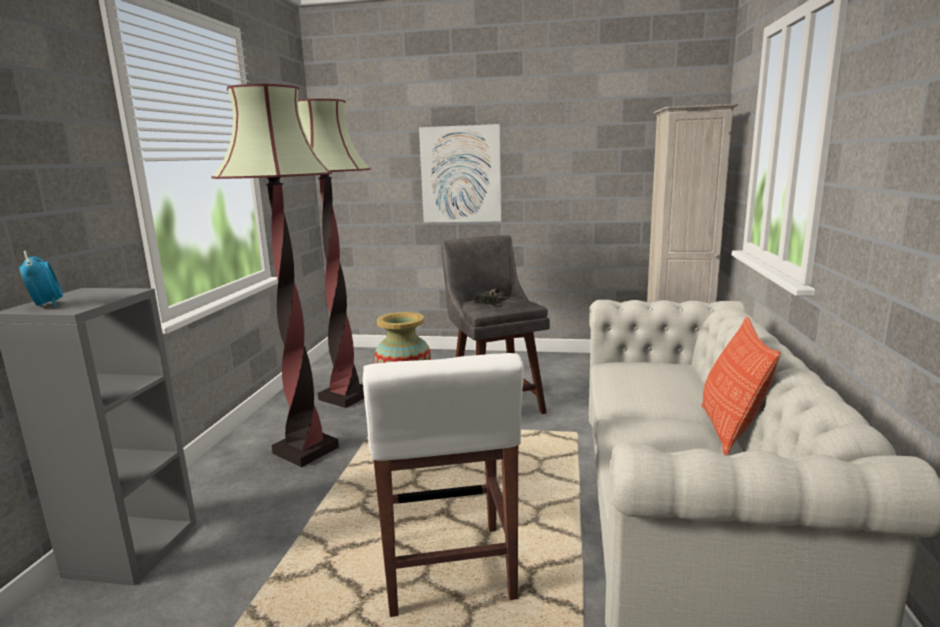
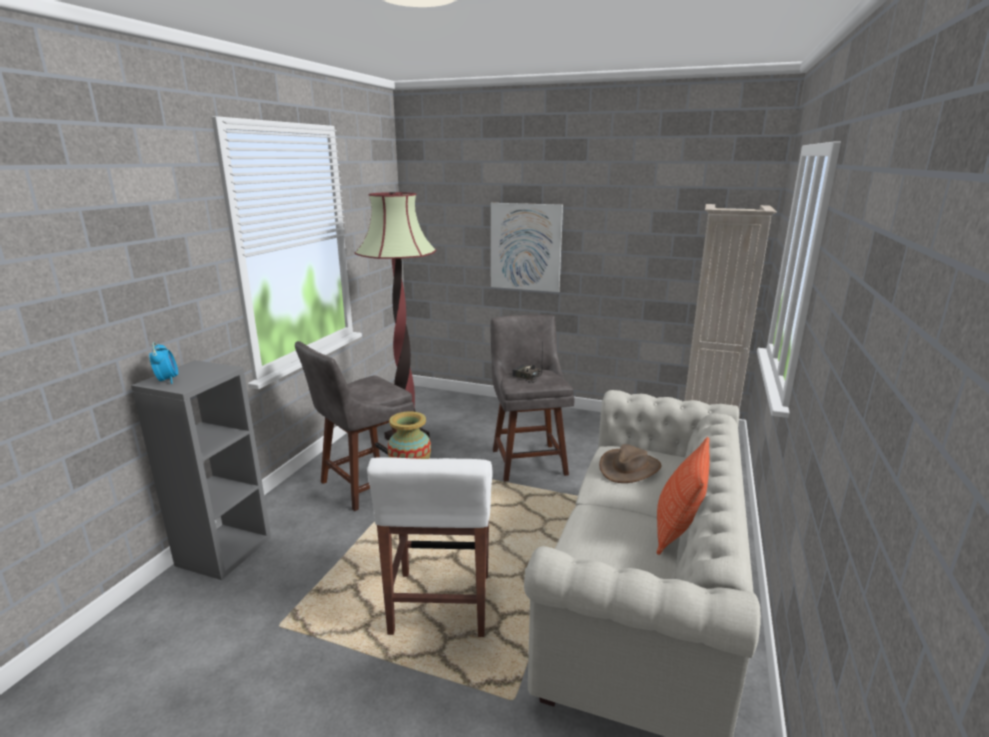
camera: 10 degrees right, 5 degrees up
floor lamp [211,84,339,467] -> grey stool [295,341,414,511]
none -> brown hat [599,444,662,483]

